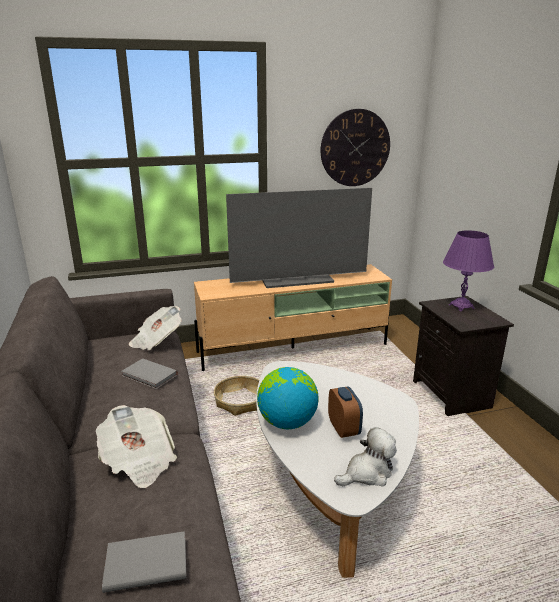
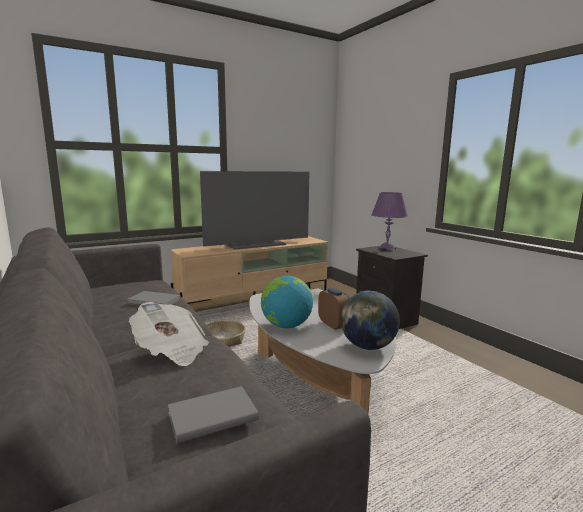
camera: 15 degrees left, 10 degrees down
newspaper [129,306,181,351] -> none
wall clock [321,109,390,186] -> none
plush toy [334,427,397,487] -> globe [341,291,400,350]

